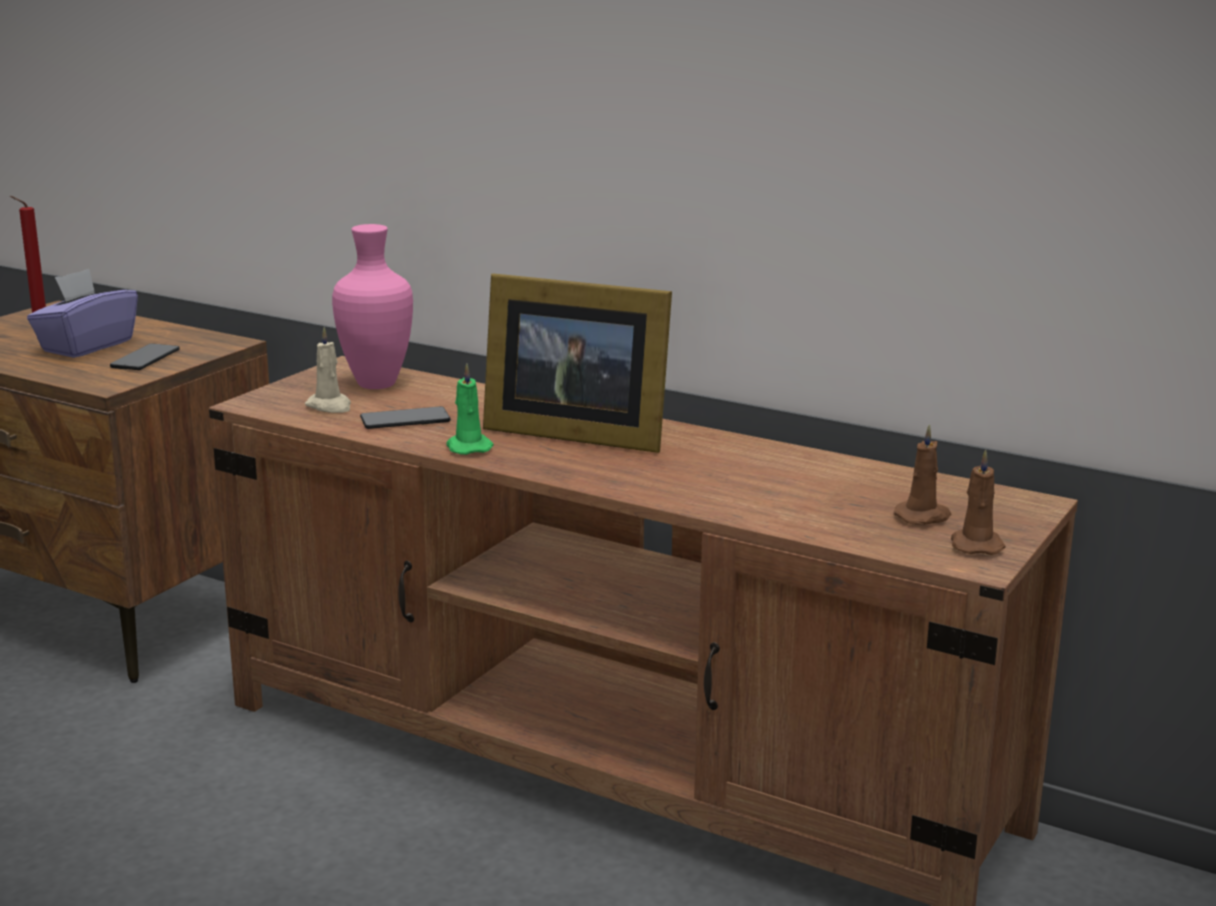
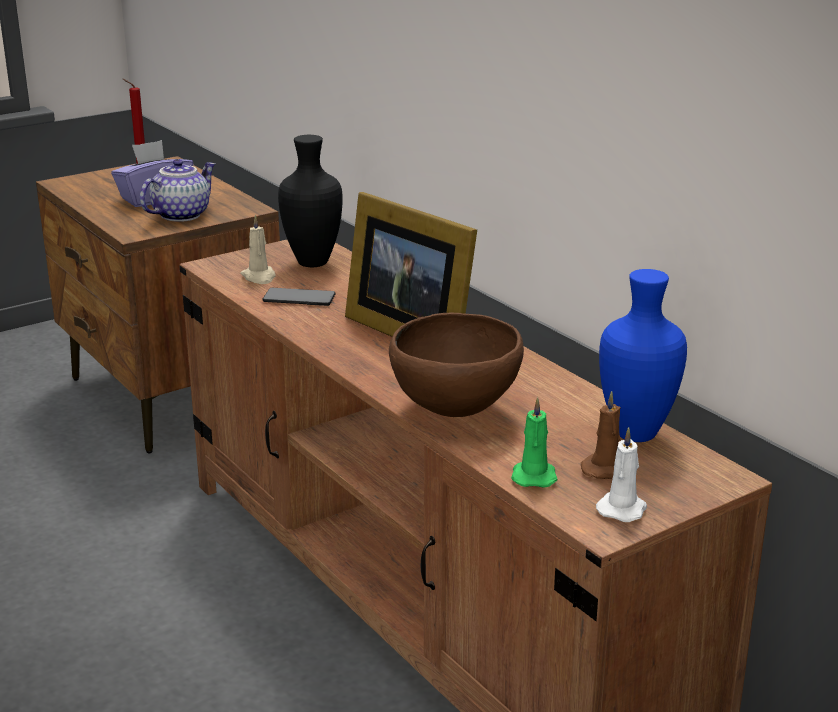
camera: 25 degrees right, 5 degrees up
phone [110,343,180,370] -> teapot [140,159,216,222]
pink vase [332,224,413,389] -> black vase [278,135,343,267]
green candle [446,363,493,455] -> green candle moved to [511,397,557,488]
brown candle [951,449,1005,555] -> white candle [596,427,647,522]
none -> brown bowl [389,312,524,417]
none -> blue vase [599,269,687,442]

